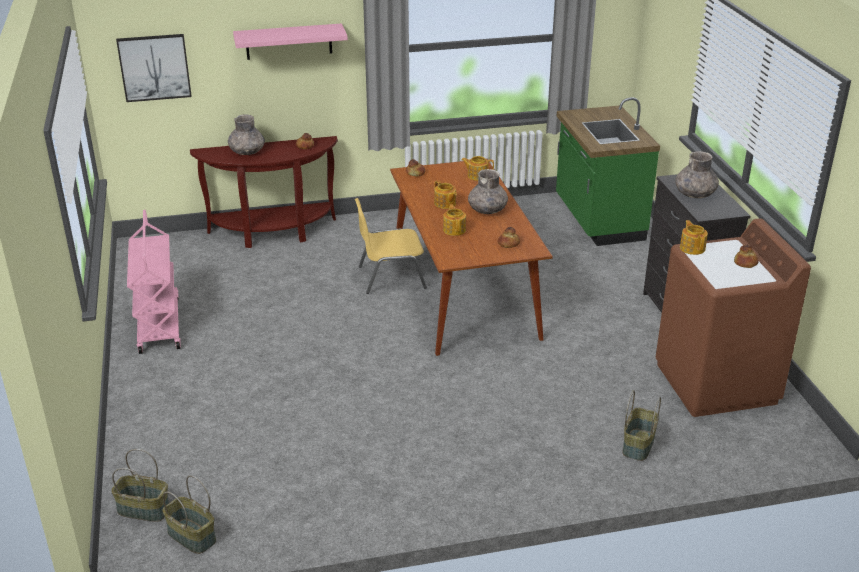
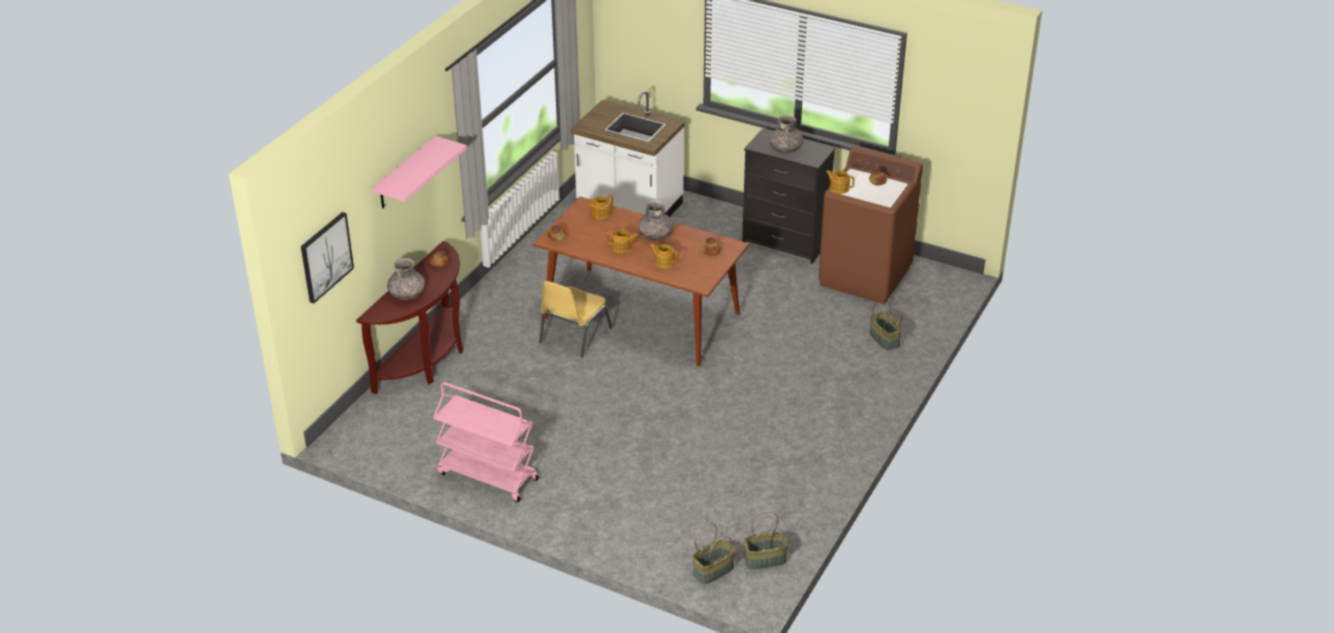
camera: 50 degrees left, 5 degrees up
green counter [556,97,660,246] -> white counter [571,91,685,217]

